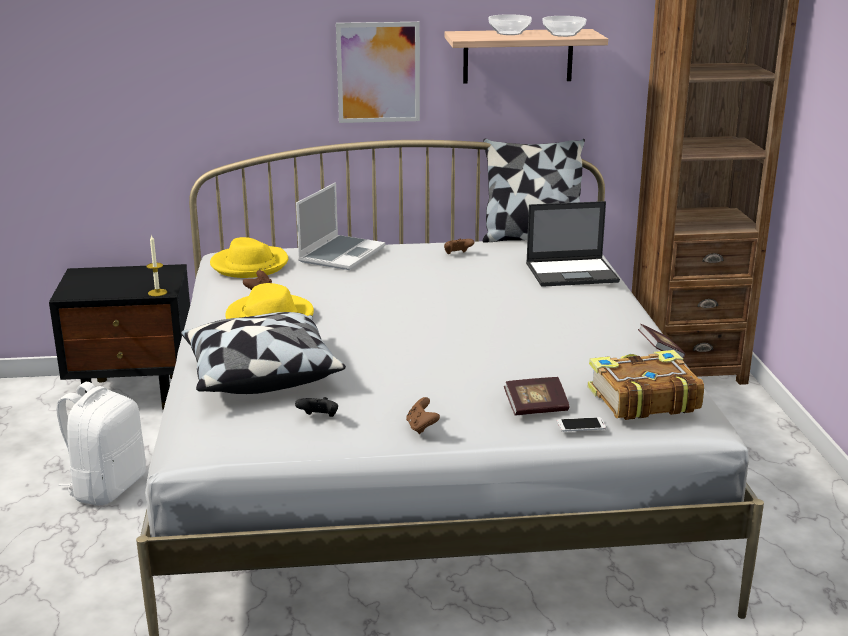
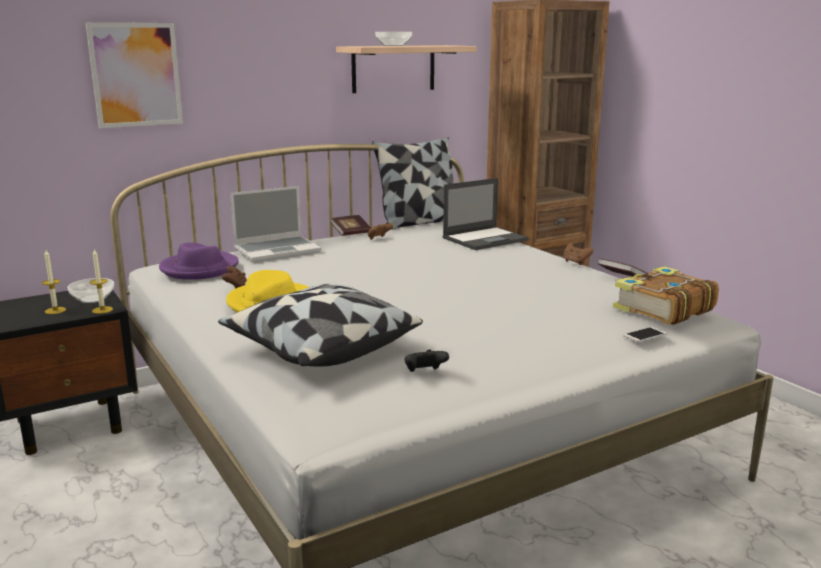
camera: 25 degrees left, 5 degrees down
white backpack [56,382,146,506] -> none
yellow hat [210,237,288,278] -> purple hat [159,242,239,280]
laptop [296,182,385,270] -> laptop turned 60 degrees clockwise [231,186,321,262]
picture [336,22,420,123] -> picture moved to [86,23,183,128]
brown game controller [406,397,440,434] -> brown game controller moved to [563,243,594,265]
book [504,377,570,415] -> book moved to [330,215,371,236]
bowl [543,16,587,37] -> bowl moved to [68,278,114,303]
none -> candle [42,250,66,314]

